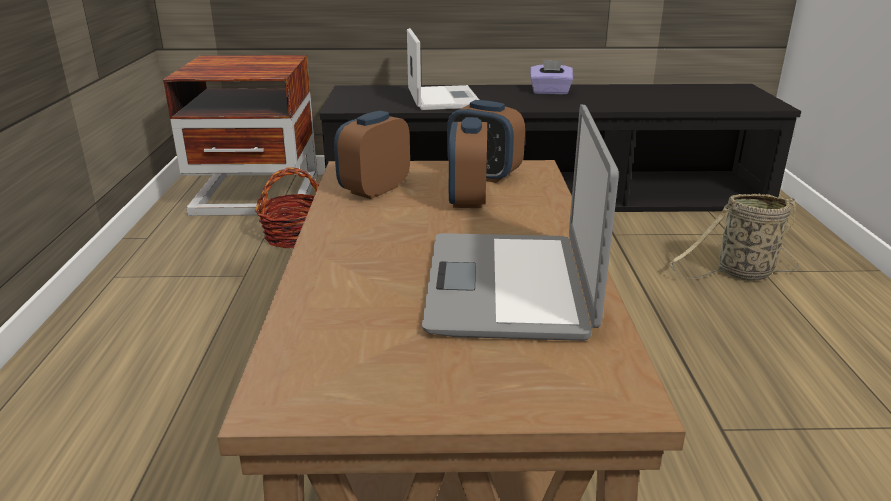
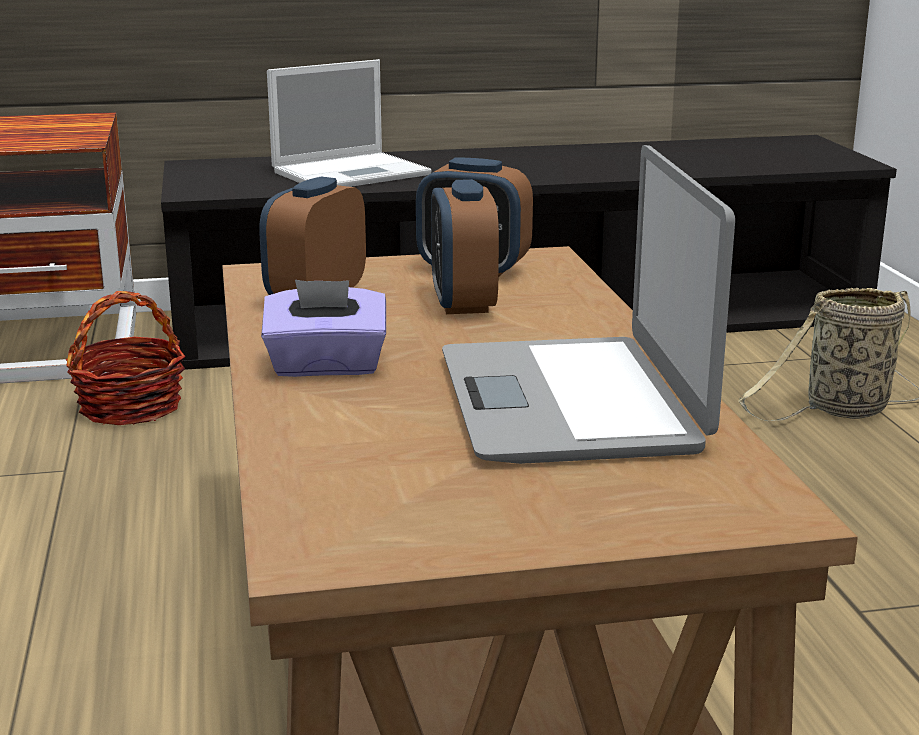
camera: 10 degrees left, 5 degrees down
laptop [407,28,479,110] -> laptop turned 75 degrees clockwise [267,59,431,187]
purple tissue box [530,59,573,94] -> purple tissue box moved to [261,280,386,377]

